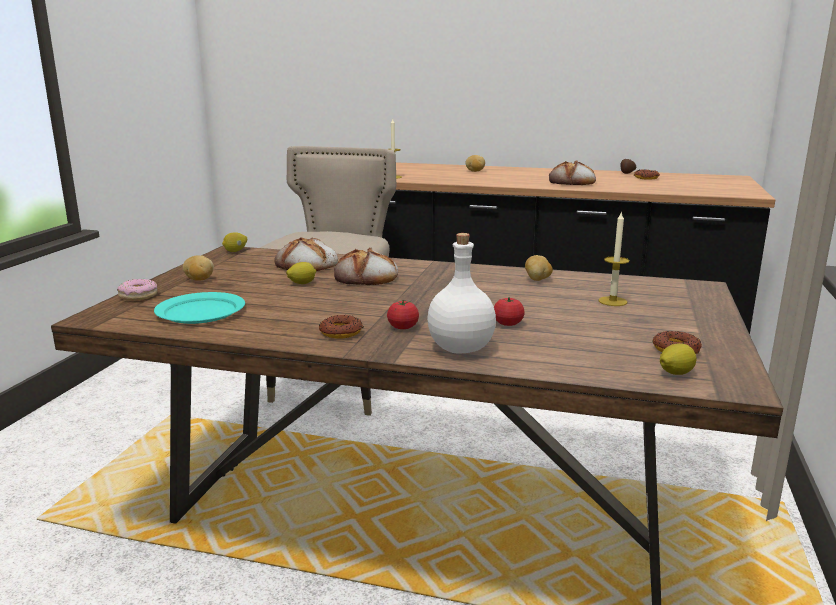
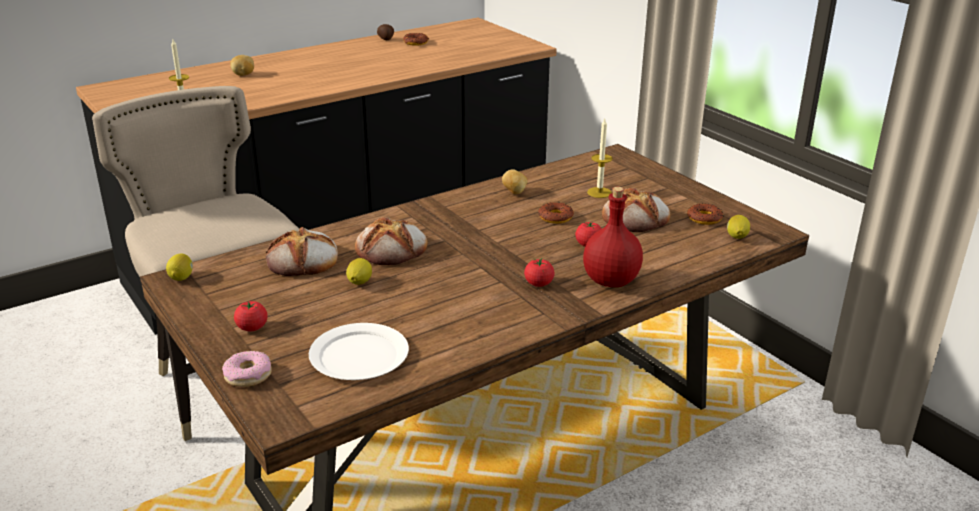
camera: 50 degrees left, 10 degrees up
turquoise plate [154,292,245,324] -> white plate [309,323,409,380]
potato [183,255,214,281] -> tomato [234,301,268,332]
donut [319,315,364,339] -> donut moved to [538,202,574,224]
white bottle [428,233,496,354] -> red bottle [583,187,643,287]
bread [549,161,596,185] -> bread moved to [602,188,670,232]

